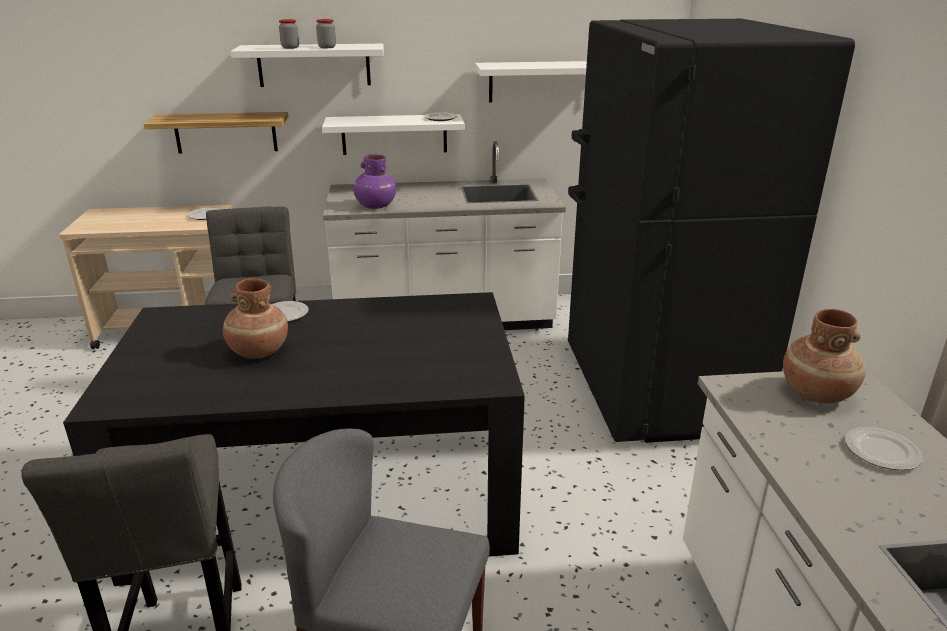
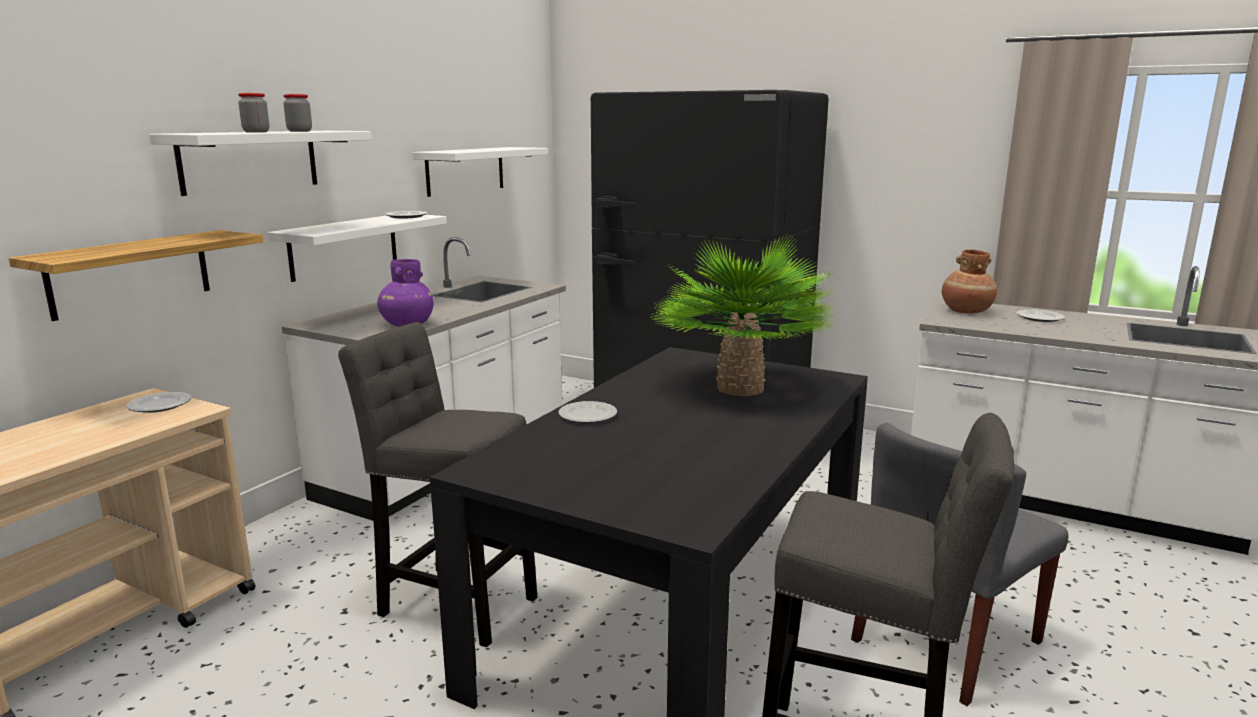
camera: 55 degrees left, 10 degrees down
brown vase [223,279,288,359] -> none
none -> potted plant [650,234,837,396]

